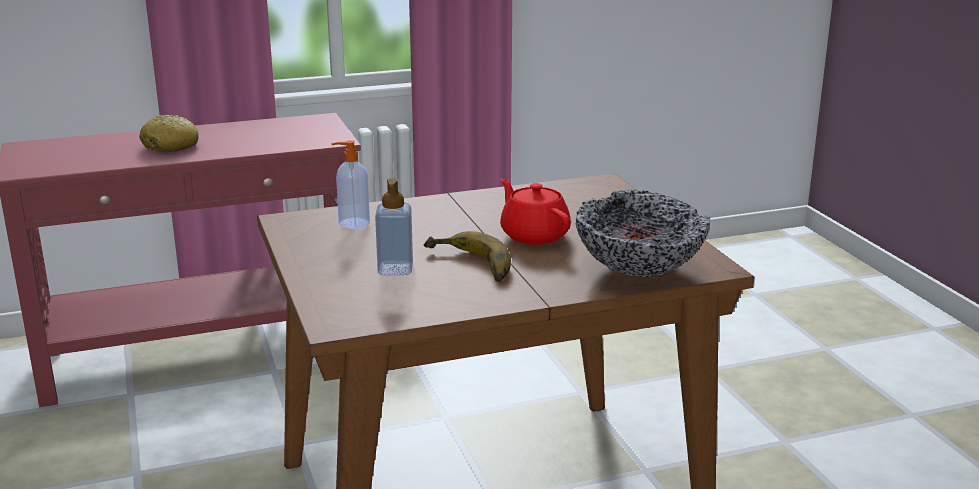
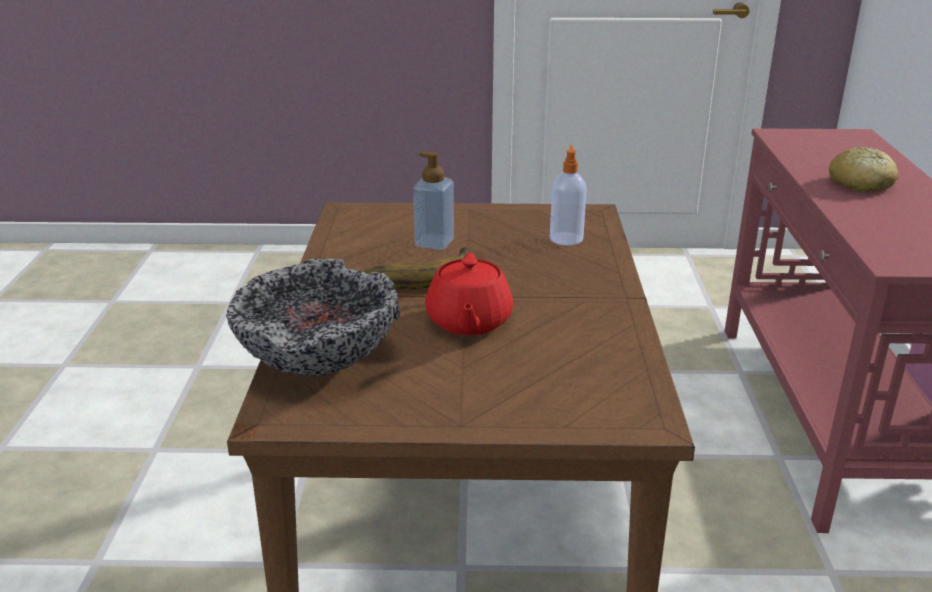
camera: 110 degrees right, 5 degrees up
red teapot [500,179,571,245] -> red teapot turned 105 degrees clockwise [425,253,513,335]

